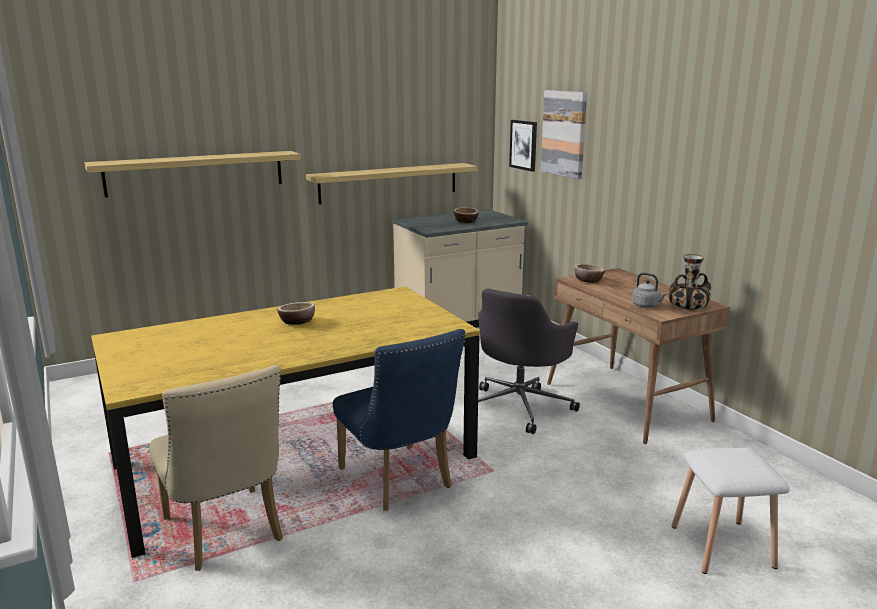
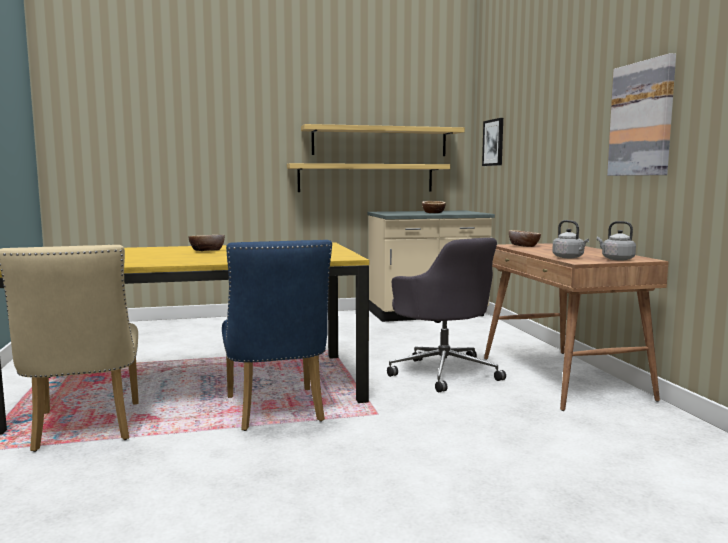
camera: 15 degrees right, 10 degrees down
shelf [85,151,301,198] -> shelf moved to [301,124,465,156]
grey office chair [478,288,580,434] -> grey office chair turned 75 degrees counterclockwise [387,238,506,392]
picture [541,90,587,179] -> picture moved to [607,53,676,176]
vase [669,254,711,310] -> grey kettle [597,221,636,260]
white stool [672,448,790,574] -> none

